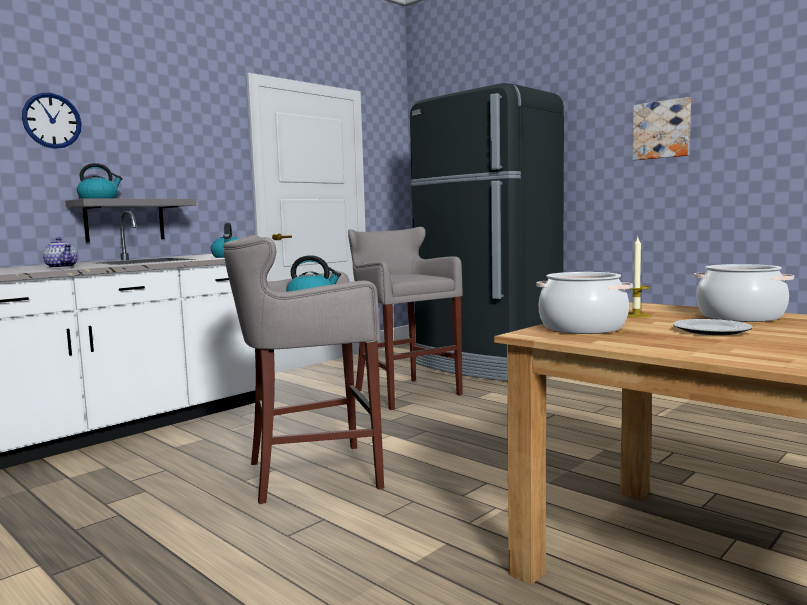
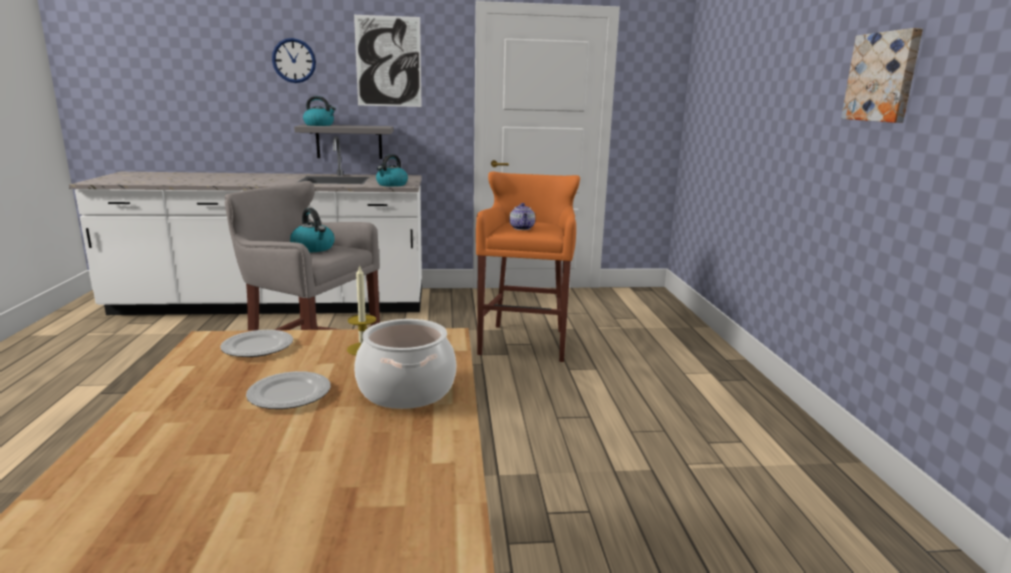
camera: 40 degrees right, 10 degrees up
teapot [43,237,78,268] -> teapot moved to [509,203,535,230]
grey stool [348,227,463,410] -> orange stool [476,172,580,362]
black fridge [410,83,564,381] -> none
cooking pot [536,272,633,334] -> plate [220,330,293,357]
none -> picture [354,15,422,107]

